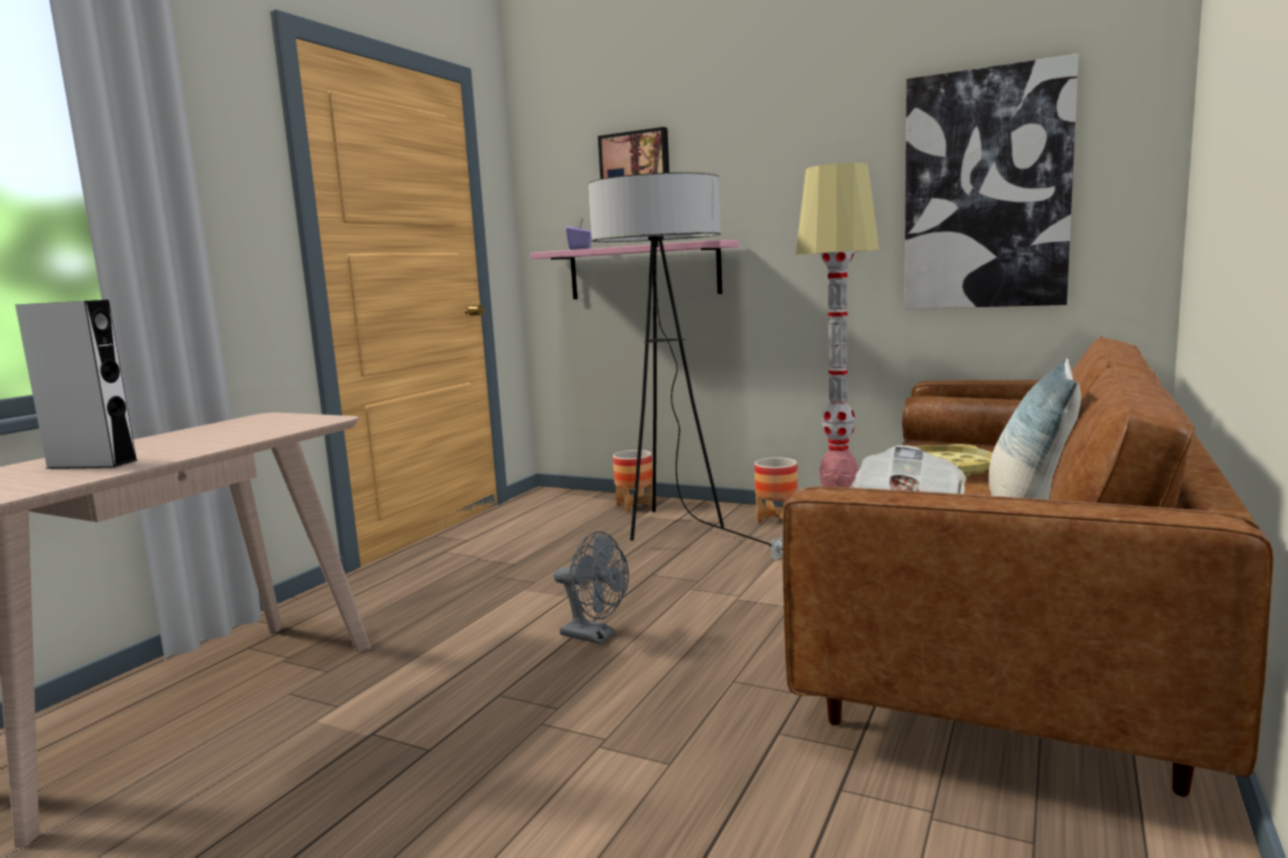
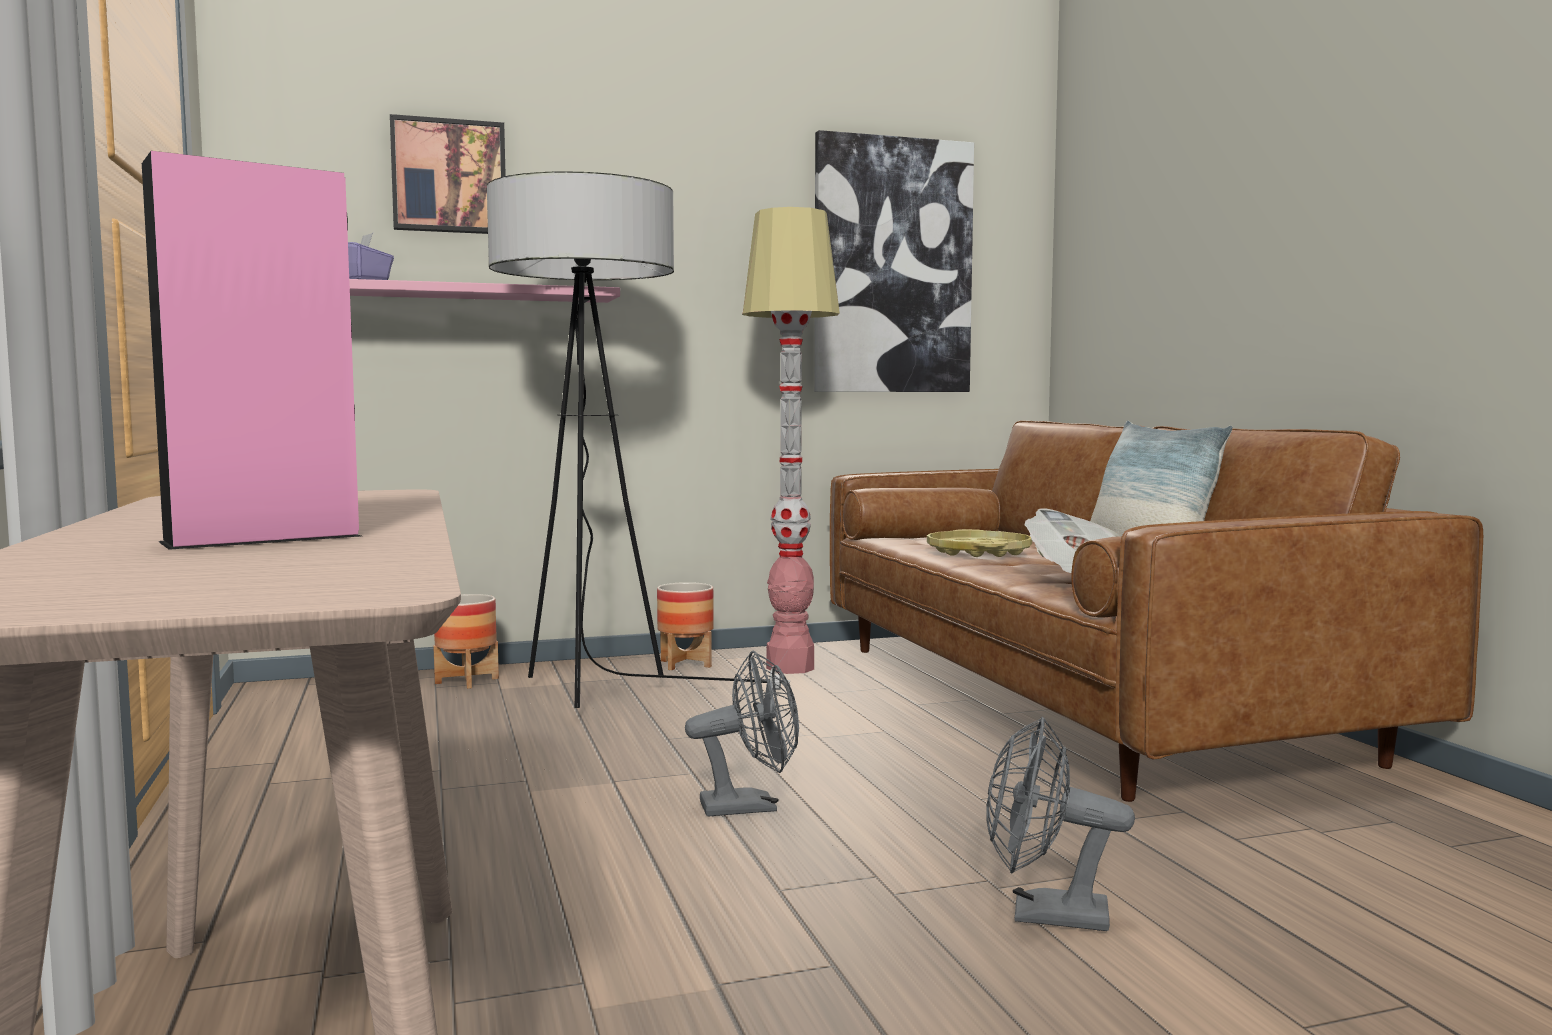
camera: 45 degrees left, 5 degrees down
white speaker [15,300,138,469] -> pink speaker [142,151,361,550]
none -> grey fan [986,717,1135,931]

